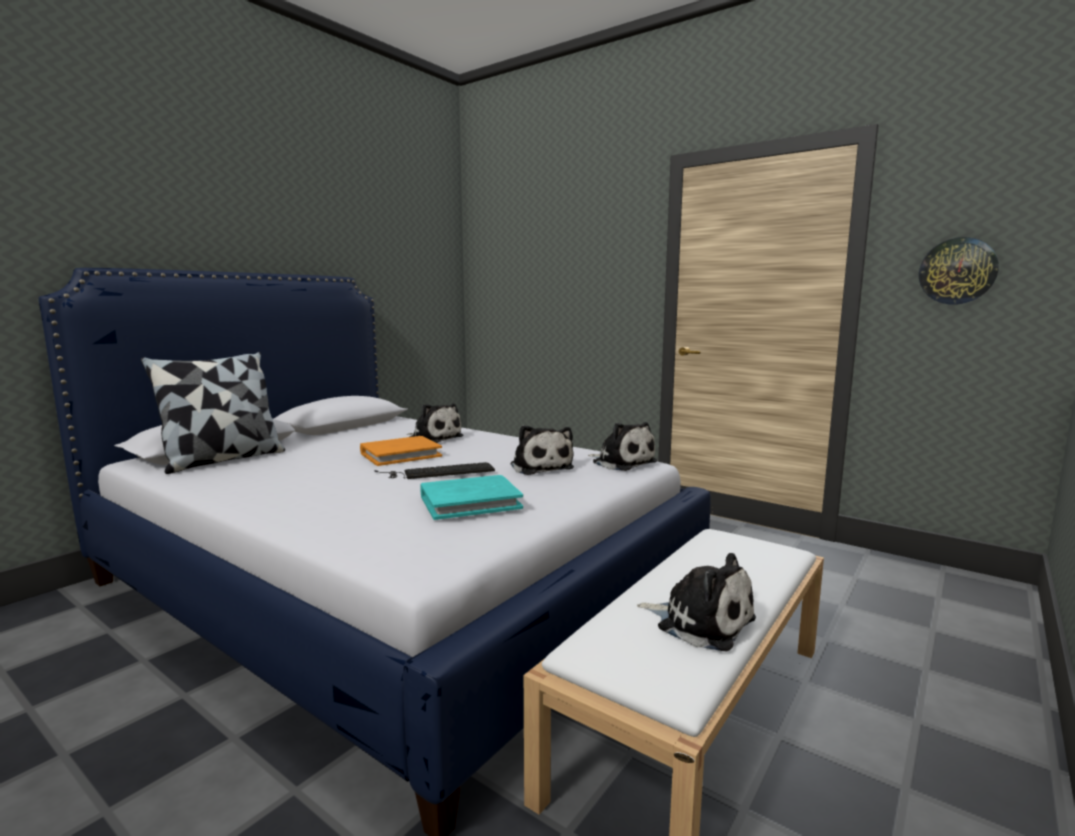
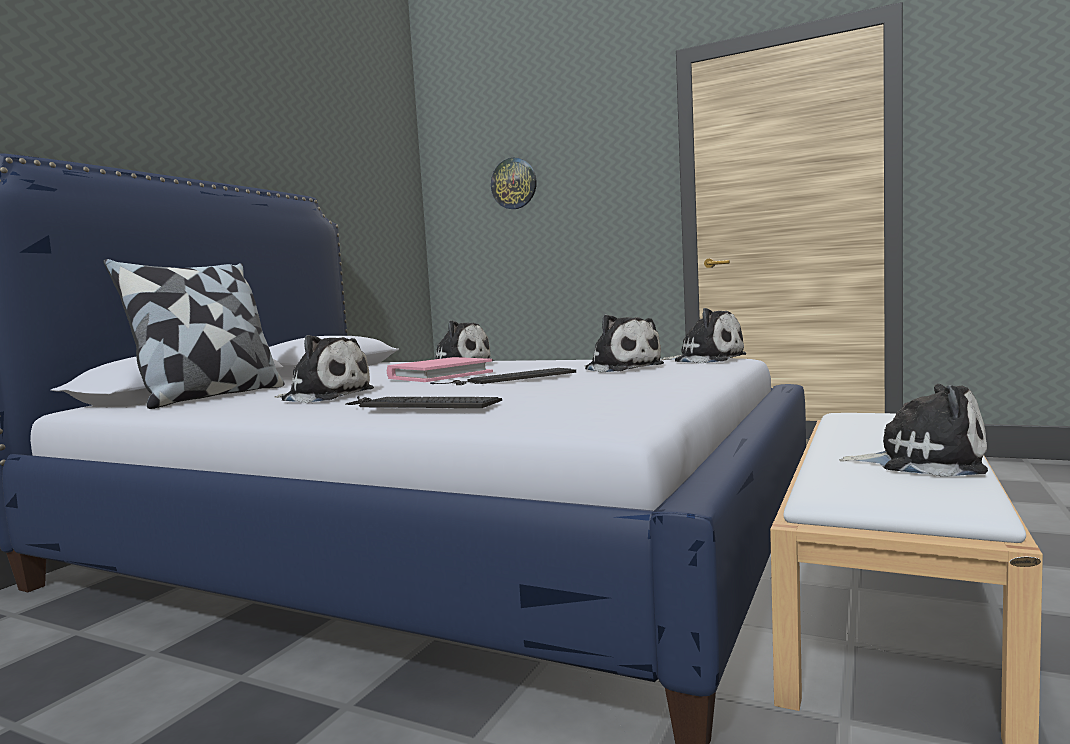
camera: 10 degrees left, 5 degrees down
orange book [360,436,442,466] -> pink book [387,357,493,382]
turquoise book [420,475,523,520] -> none
wall clock [919,237,999,304] -> wall clock moved to [491,158,537,209]
none -> plush toy [274,335,374,403]
none -> keyboard [346,396,502,408]

